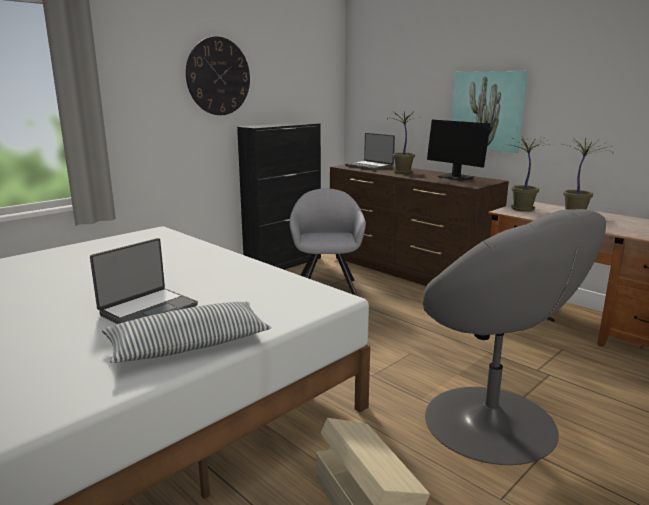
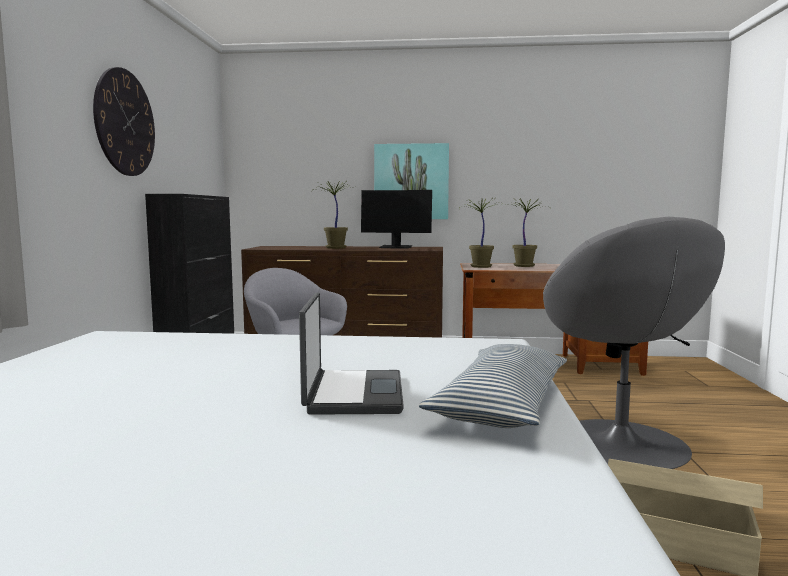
camera: 40 degrees left, 10 degrees down
laptop [345,133,395,171] -> none
grey armchair [423,209,606,465] -> grey armchair turned 60 degrees clockwise [543,217,725,469]

